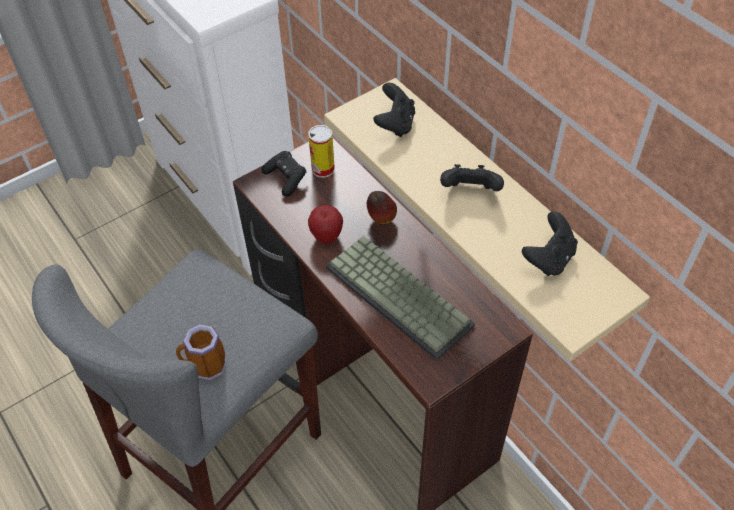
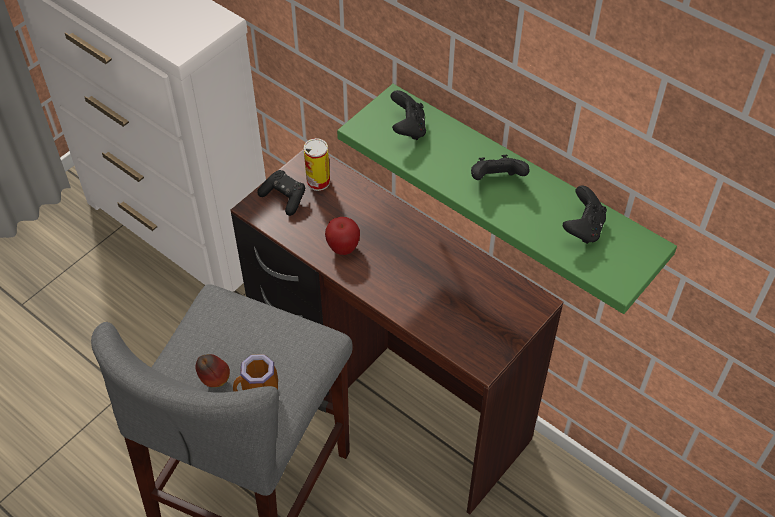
camera: 15 degrees left, 0 degrees up
beige shelf [324,78,650,361] -> green shelf [337,84,677,314]
keyboard [326,236,475,360] -> none
apple [367,191,397,224] -> apple moved to [195,354,230,387]

